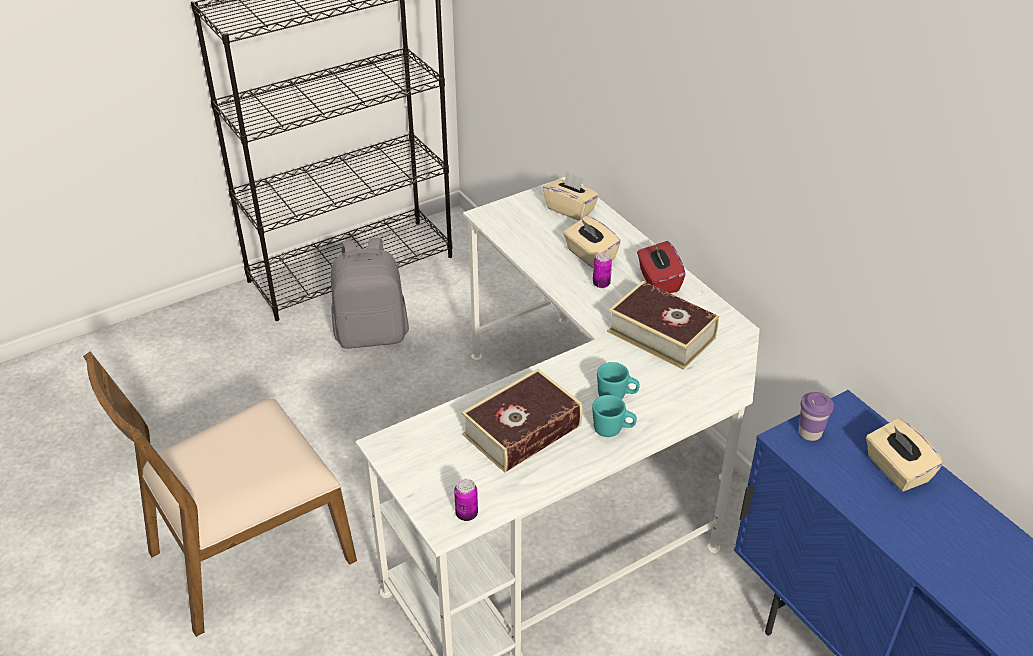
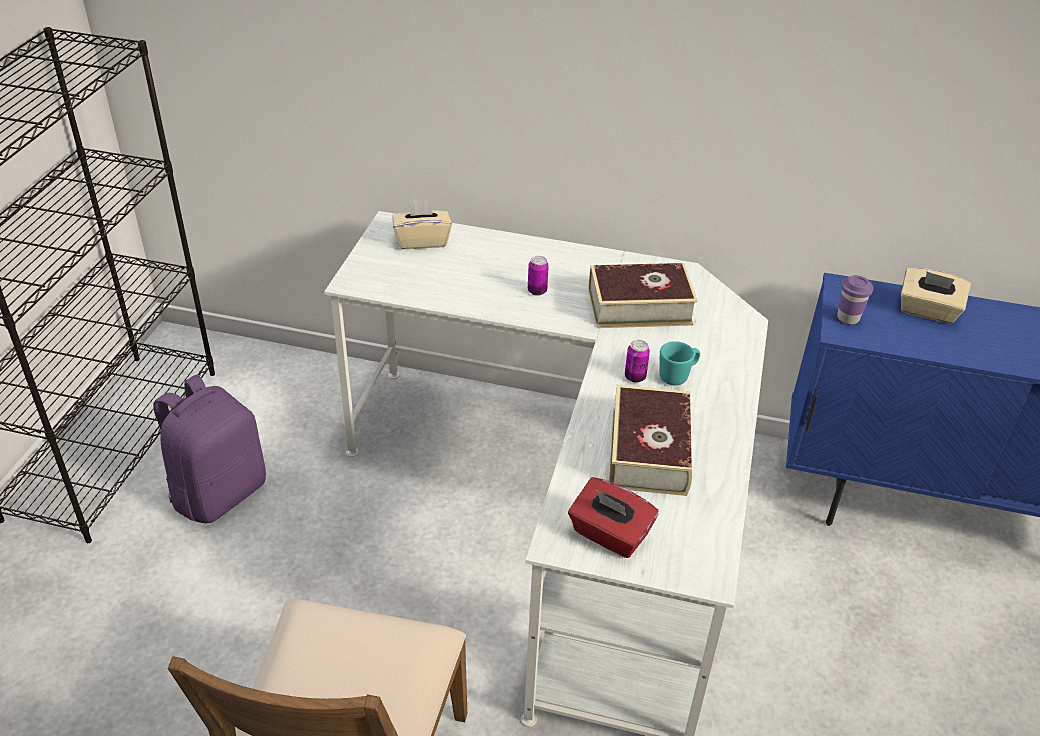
camera: 45 degrees left, 0 degrees up
grey backpack [331,238,409,349] -> purple backpack [153,375,266,523]
can [454,479,478,521] -> can moved to [625,340,650,383]
beige tissue box [563,216,621,268] -> none
turquoise mug [592,395,637,437] -> none
red tissue box [637,241,686,293] -> red tissue box moved to [568,477,659,558]

